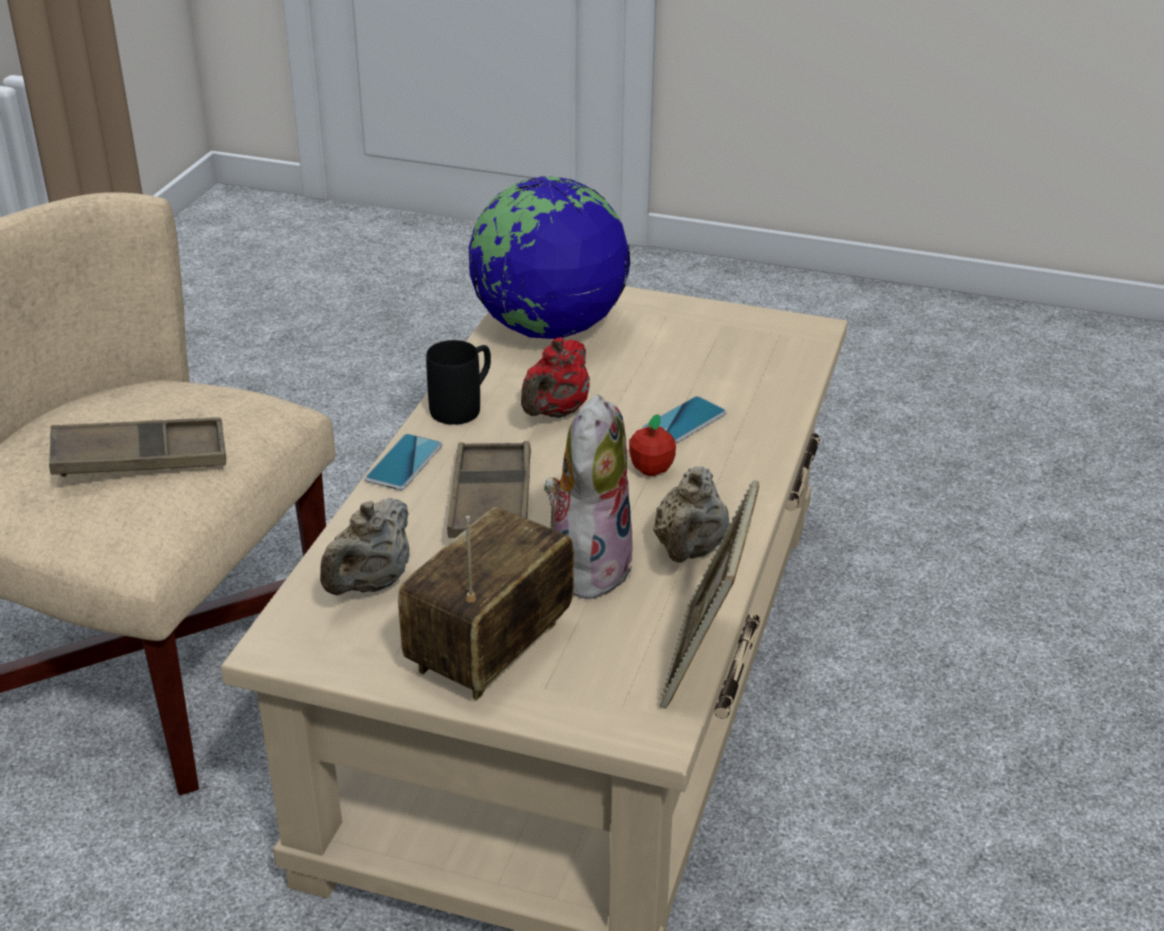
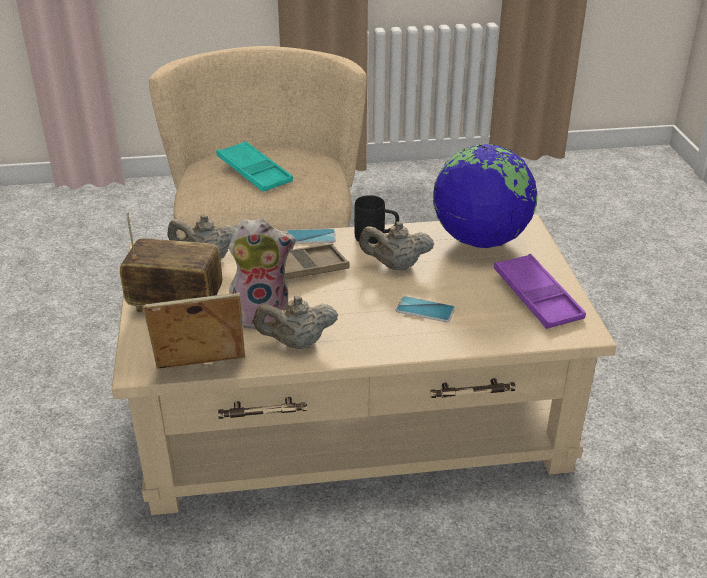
camera: 65 degrees right, 0 degrees up
brown tray [49,417,226,477] -> turquoise tray [216,141,293,192]
red teapot [521,337,590,418] -> beige teapot [359,222,434,271]
apple [629,414,676,476] -> none
none -> purple tray [494,254,586,329]

